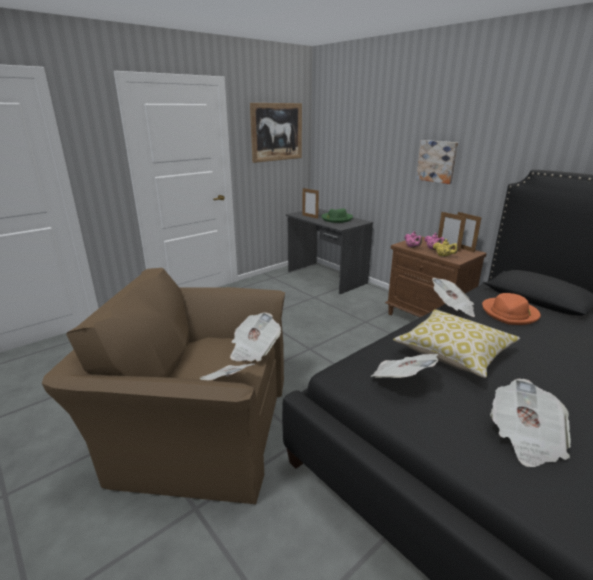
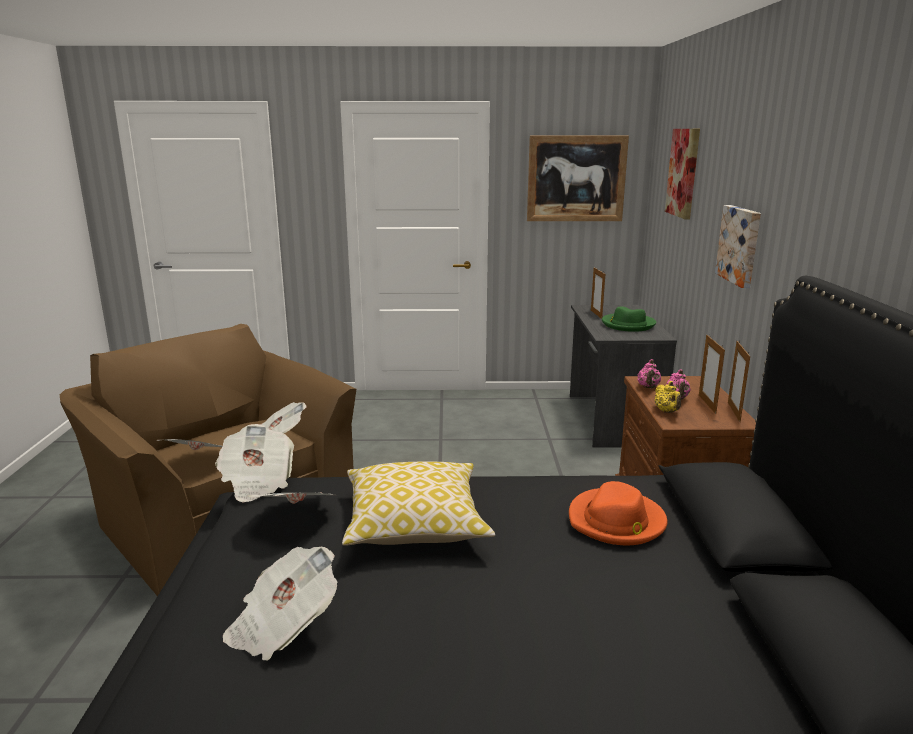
camera: 40 degrees right, 5 degrees down
newspaper [432,278,475,317] -> newspaper moved to [215,424,294,502]
none -> picture [665,129,700,220]

